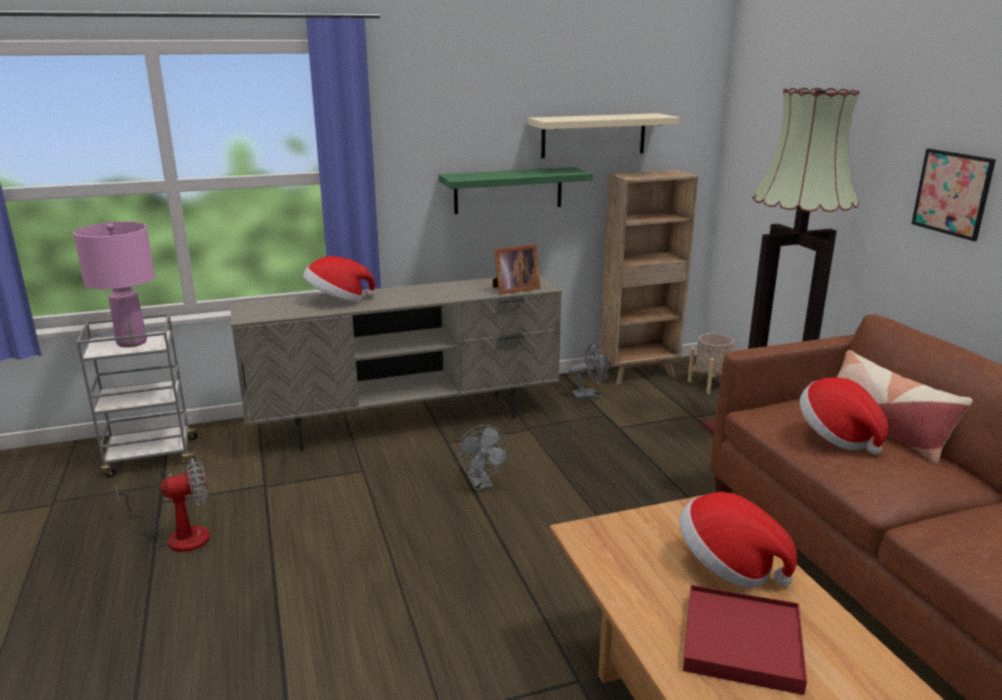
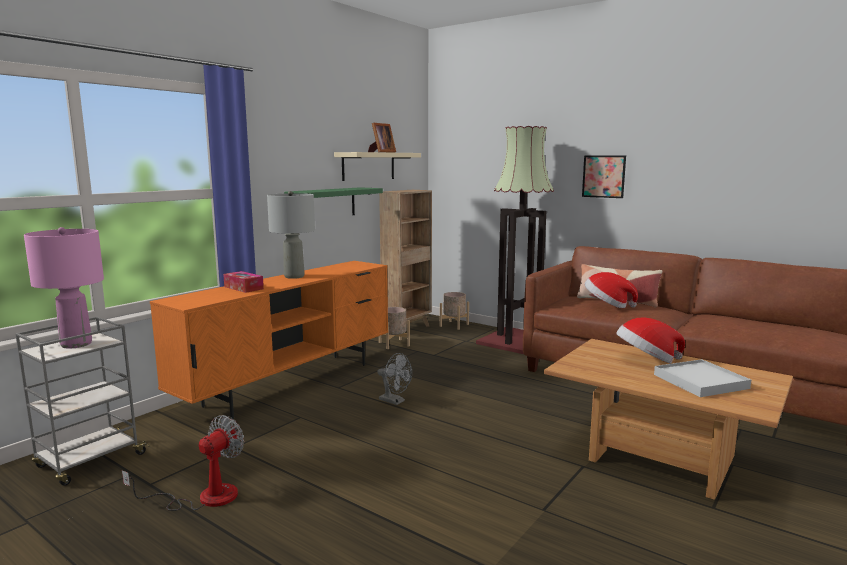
camera: 35 degrees left, 10 degrees down
beige tv stand [230,274,562,451] -> orange tv stand [150,261,388,420]
hat [303,256,375,302] -> tissue box [223,271,264,293]
picture frame [493,244,541,294] -> picture frame moved to [368,123,396,153]
grey fan [569,343,609,399] -> beige planter [379,307,410,349]
red tray [683,585,807,695] -> white tray [654,359,751,397]
none -> grey table lamp [267,191,315,279]

